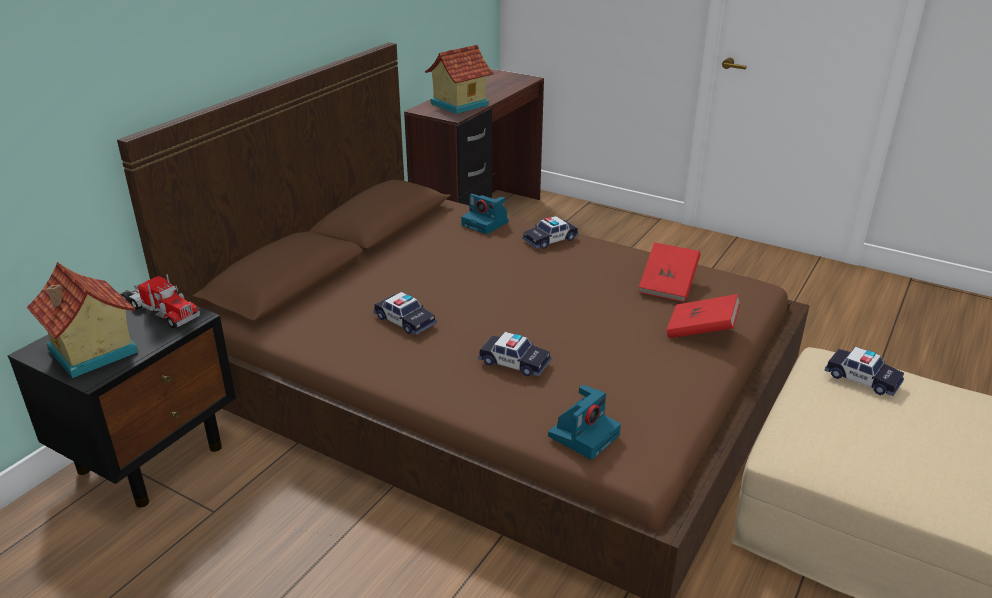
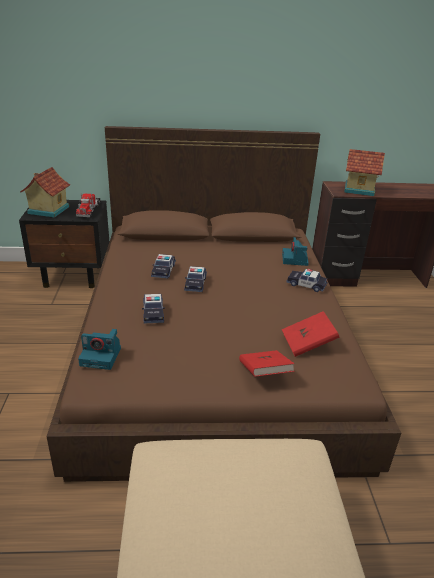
camera: 55 degrees right, 0 degrees up
toy car [824,347,904,396] -> toy car moved to [184,266,207,292]

